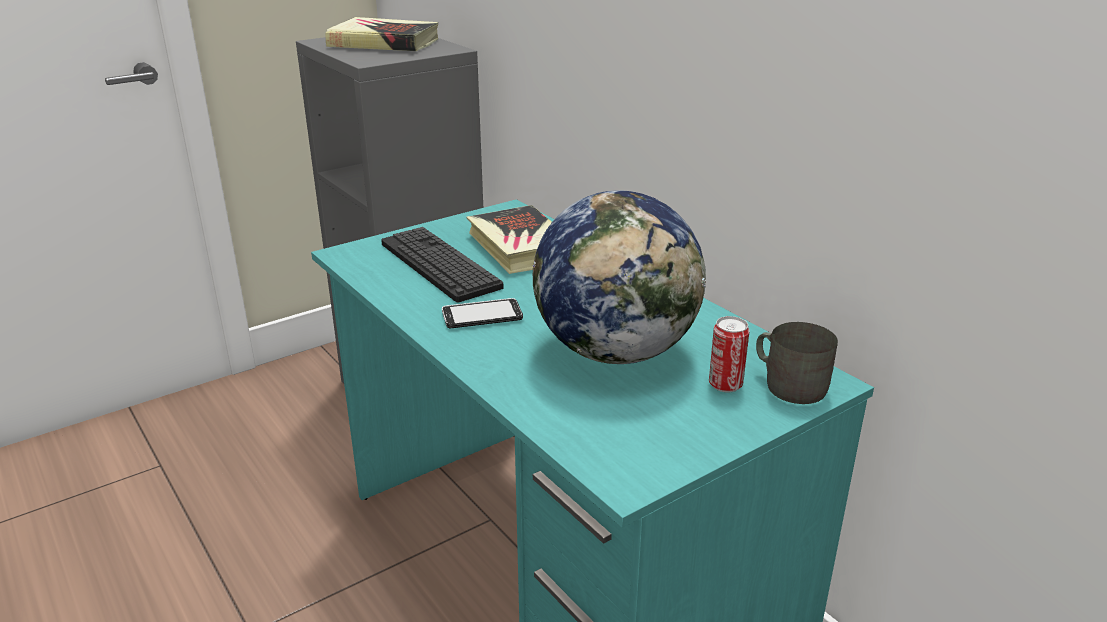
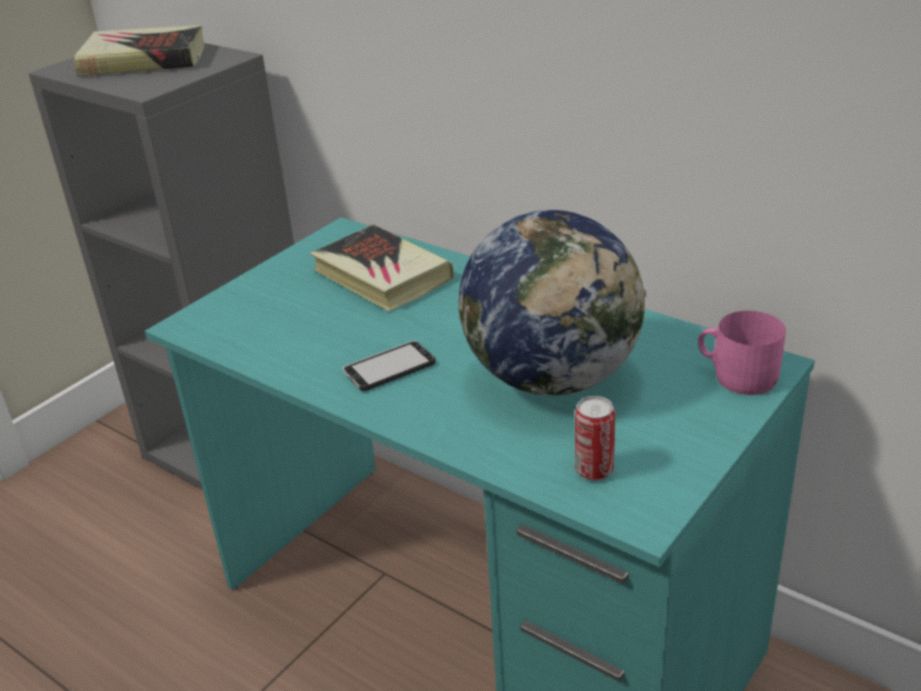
camera: 15 degrees left, 5 degrees up
keyboard [381,227,503,302] -> none
can [709,316,750,392] -> can moved to [575,396,615,481]
grey mug [756,322,838,404] -> pink mug [698,311,786,395]

